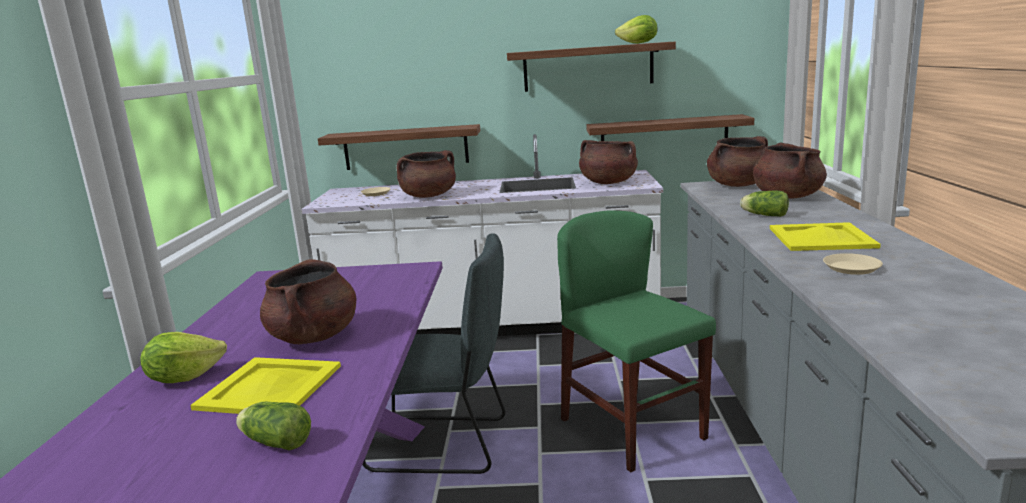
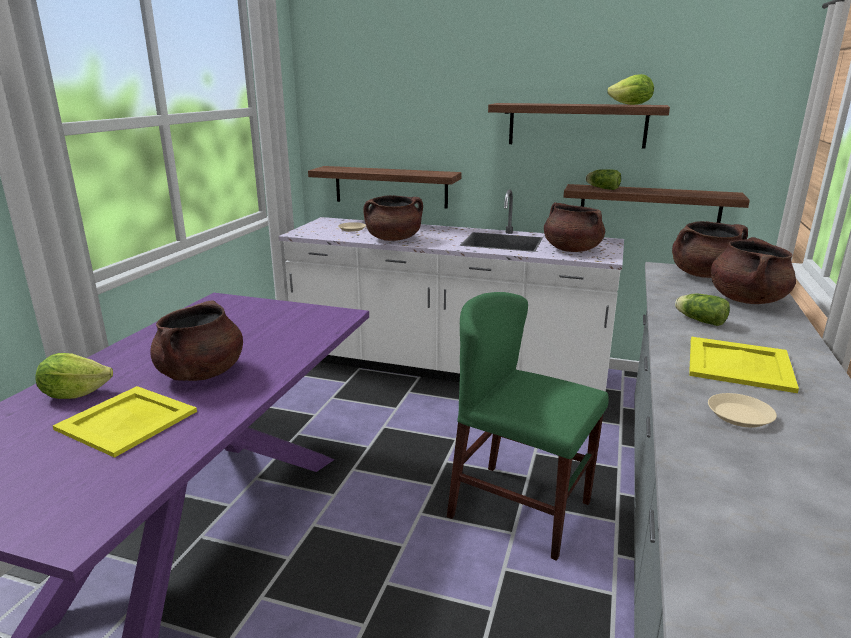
camera: 15 degrees right, 5 degrees up
lettuce [236,402,311,450] -> lettuce moved to [586,169,621,190]
grey chair [362,233,505,474] -> none
green chair [557,211,716,472] -> green chair turned 45 degrees counterclockwise [447,292,609,561]

